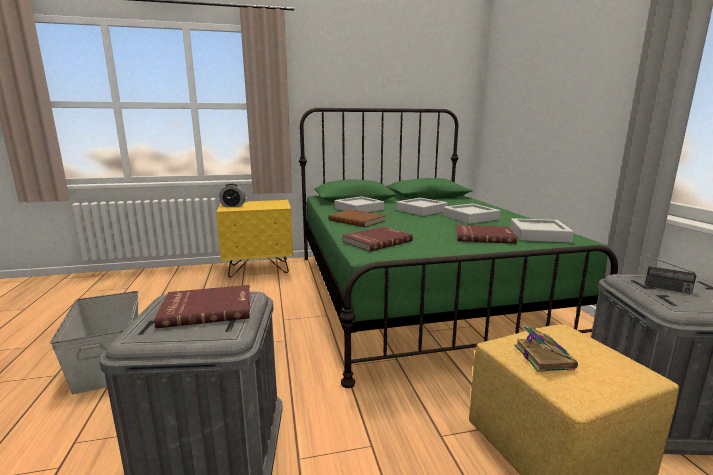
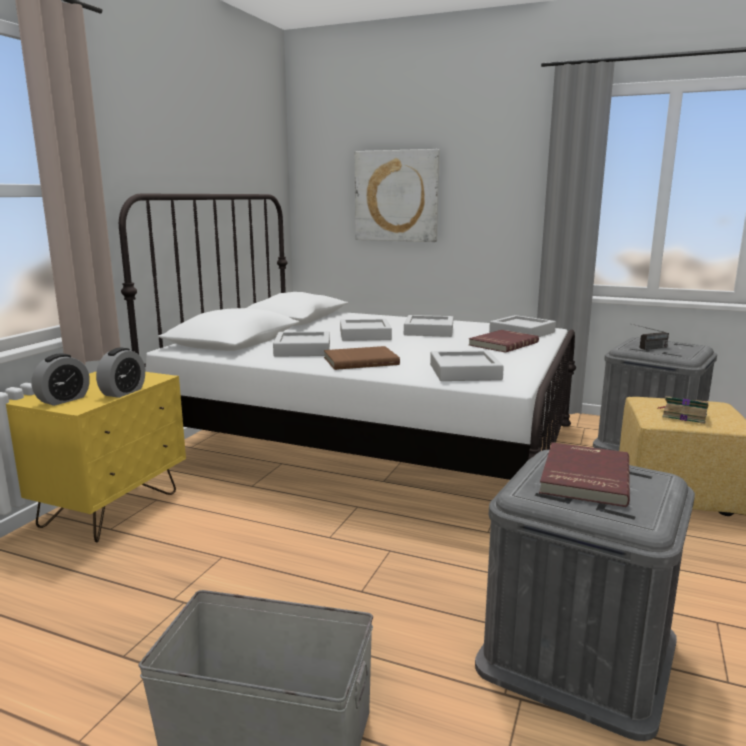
camera: 55 degrees left, 0 degrees up
green bed [299,108,618,388] -> white bed [119,194,576,480]
red book [342,227,413,252] -> grey tray [430,350,504,381]
none -> alarm clock [96,348,145,398]
none -> picture [355,149,440,242]

